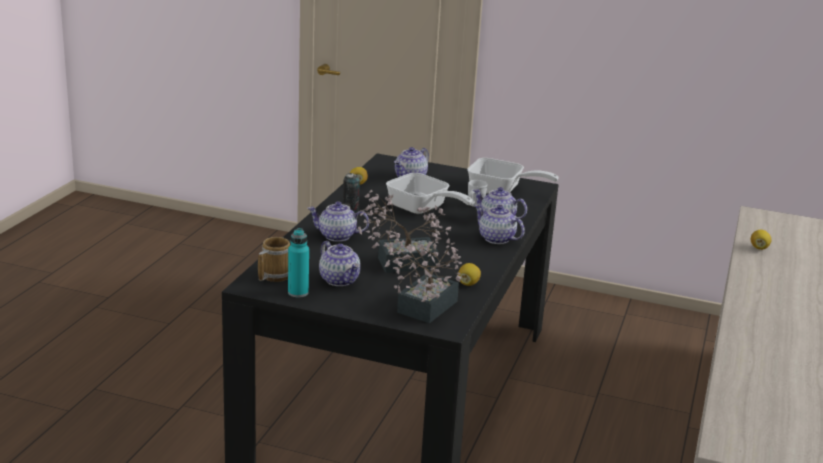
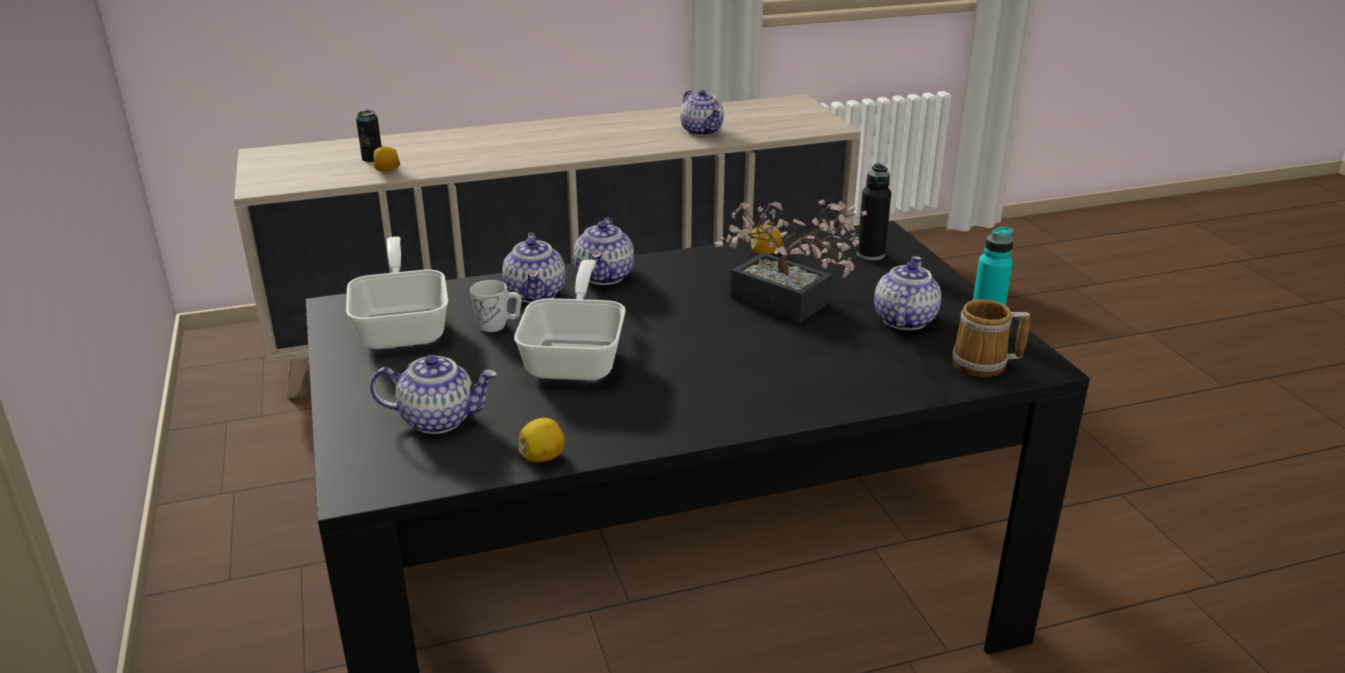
camera: 125 degrees left, 5 degrees up
teapot [307,201,369,242] -> teapot moved to [680,90,724,136]
can [343,173,360,212] -> can moved to [356,110,381,162]
potted plant [384,237,462,323] -> black bottle [857,163,891,260]

